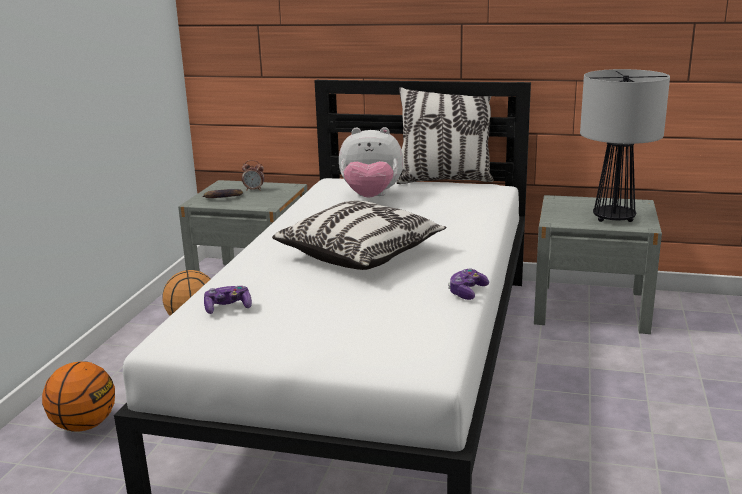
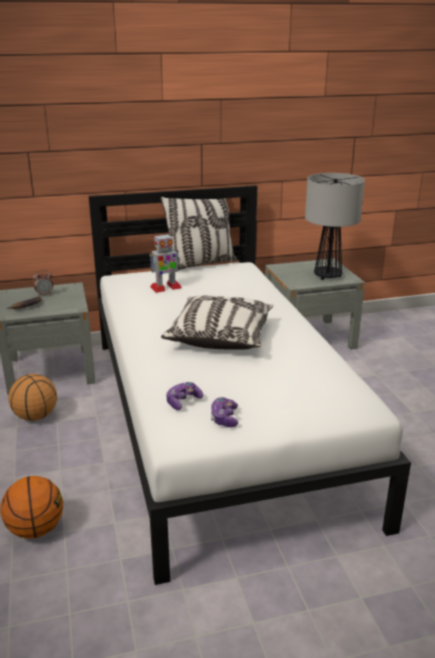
camera: 30 degrees left, 5 degrees up
plush toy [339,127,404,198] -> toy robot [150,233,182,293]
game controller [448,268,489,300] -> game controller moved to [211,397,238,427]

